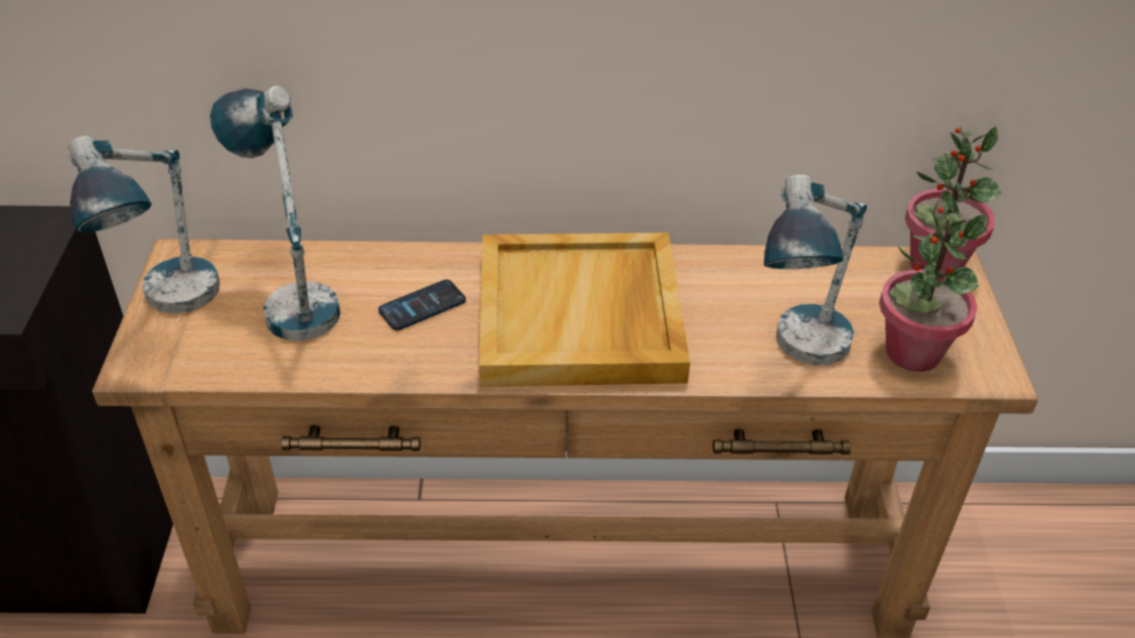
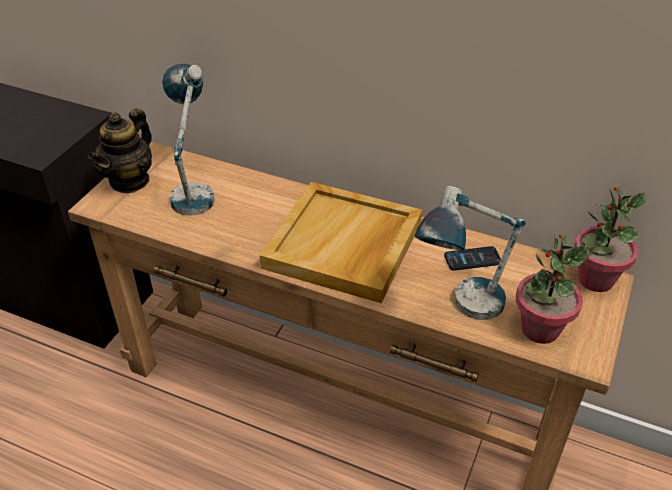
camera: 25 degrees right, 0 degrees up
table lamp [68,136,220,314] -> teapot [88,109,152,193]
phone [378,280,466,331] -> phone moved to [444,246,501,271]

